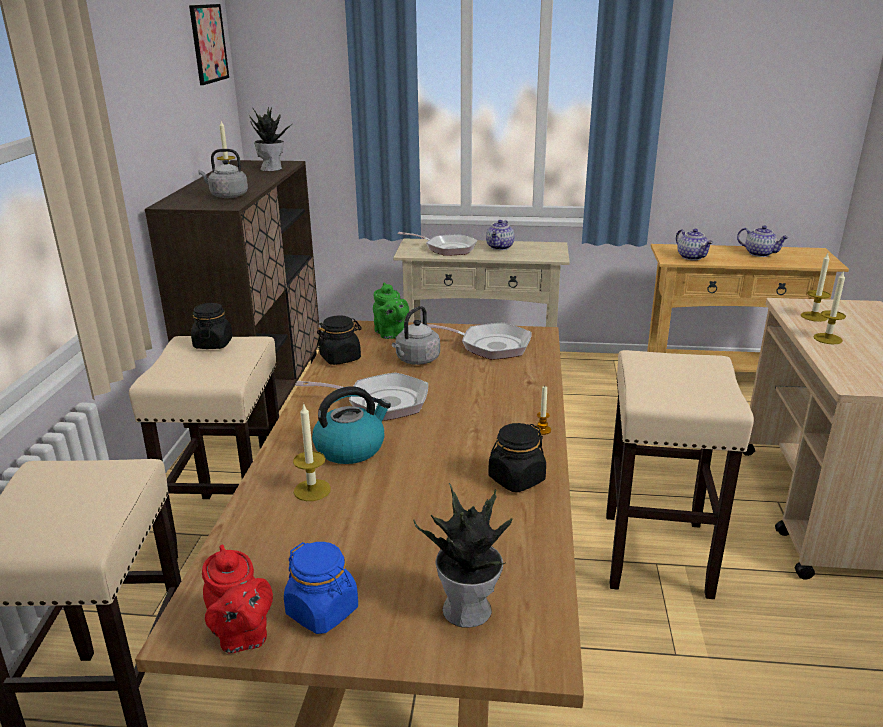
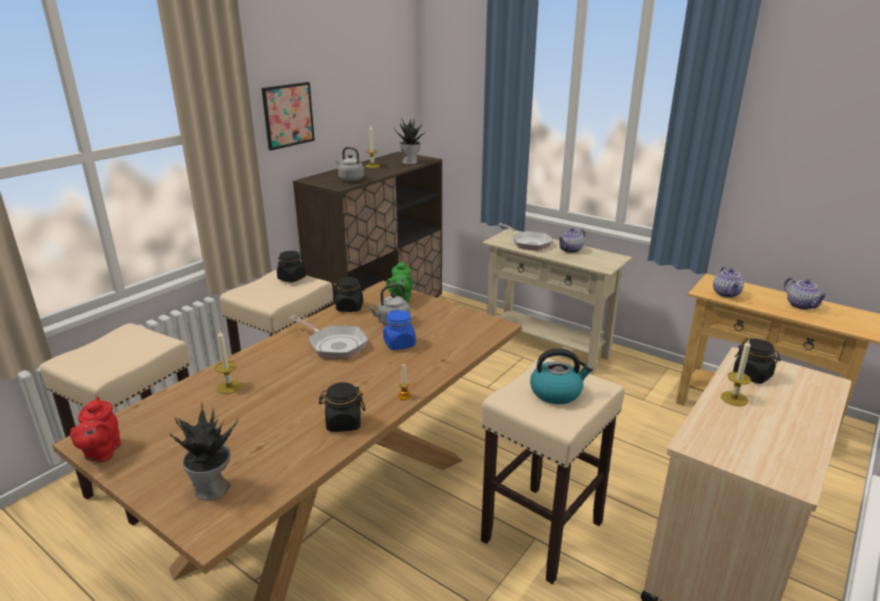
camera: 30 degrees right, 0 degrees up
picture [189,4,229,85] -> picture moved to [261,82,315,151]
blue jar [284,542,358,634] -> blue jar moved to [383,310,416,350]
kettle [312,386,391,464] -> kettle moved to [530,348,593,404]
frying pan [420,322,532,360] -> none
candle [801,253,831,322] -> black jar [733,338,781,384]

